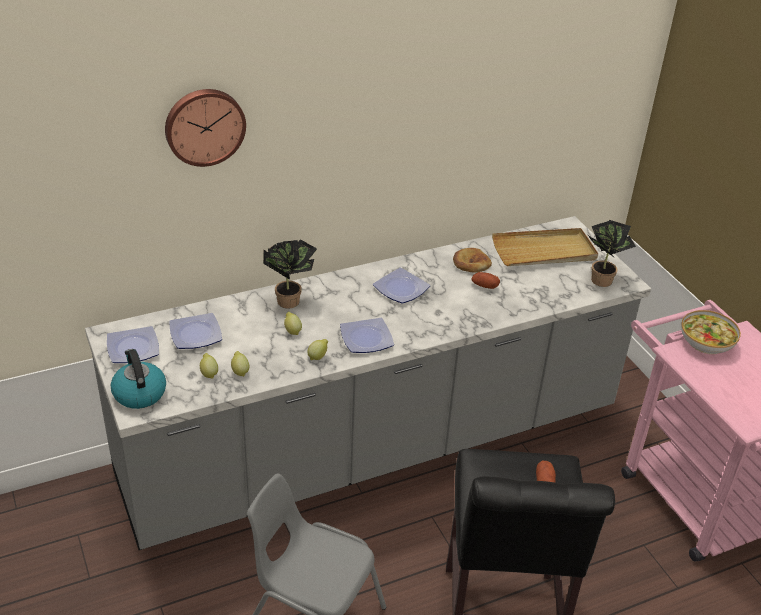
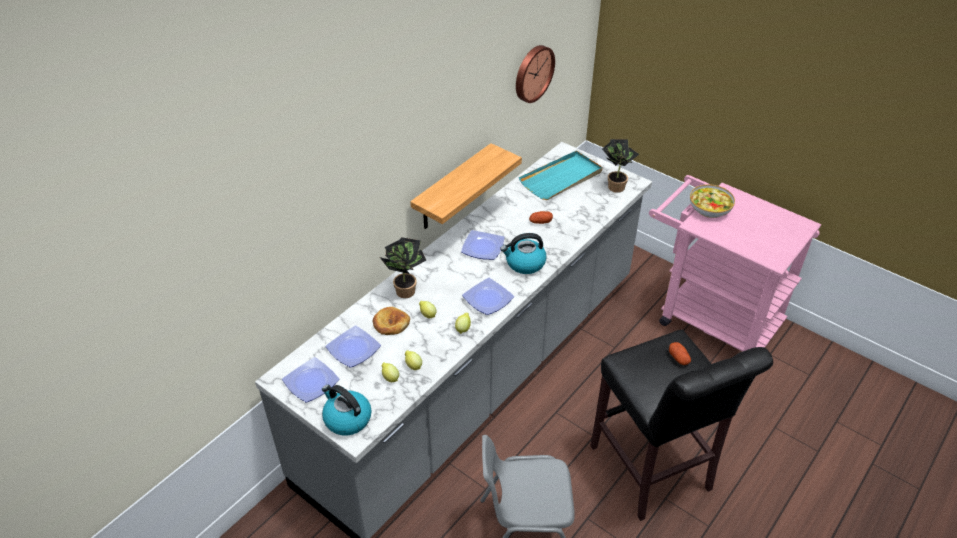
camera: 25 degrees left, 5 degrees up
wall clock [165,89,246,167] -> wall clock moved to [516,45,555,103]
bread [453,248,492,273] -> bread moved to [373,307,410,335]
beige tray [492,228,598,266] -> turquoise tray [519,151,602,200]
none -> shelf [410,143,522,229]
none -> kettle [500,233,547,274]

